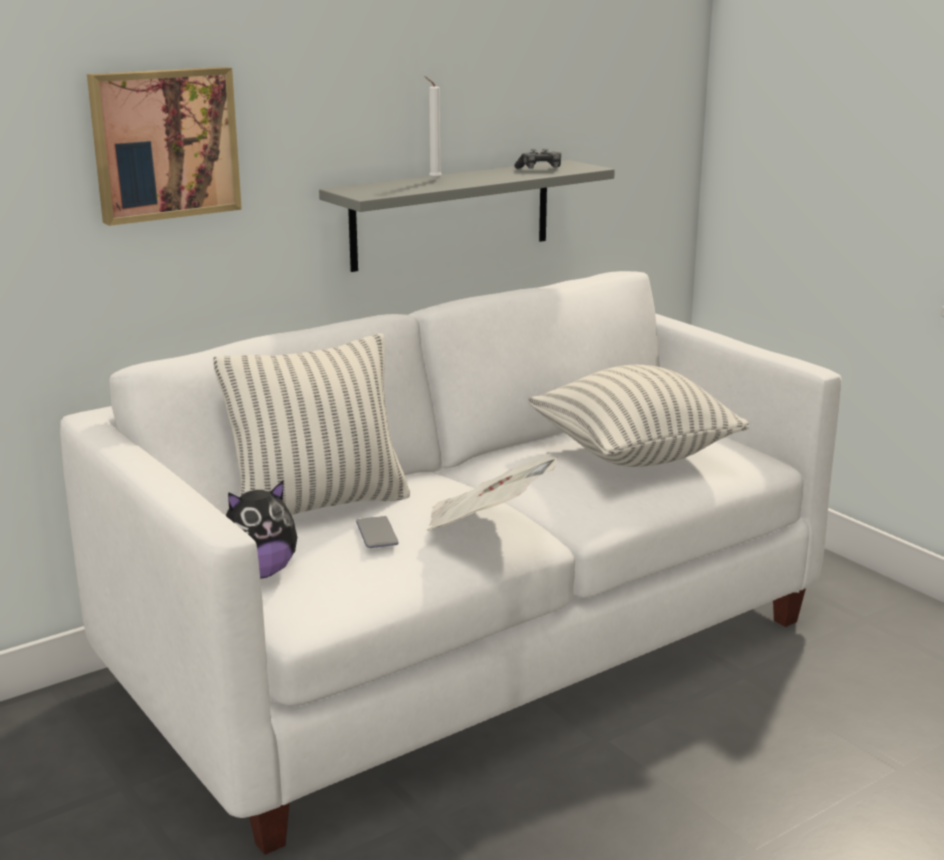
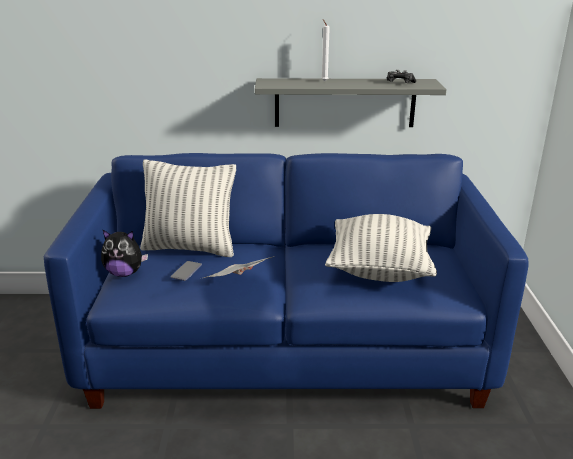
camera: 35 degrees right, 5 degrees up
white sofa [60,271,842,855] -> blue sofa [44,153,528,409]
picture [87,67,242,226] -> none

